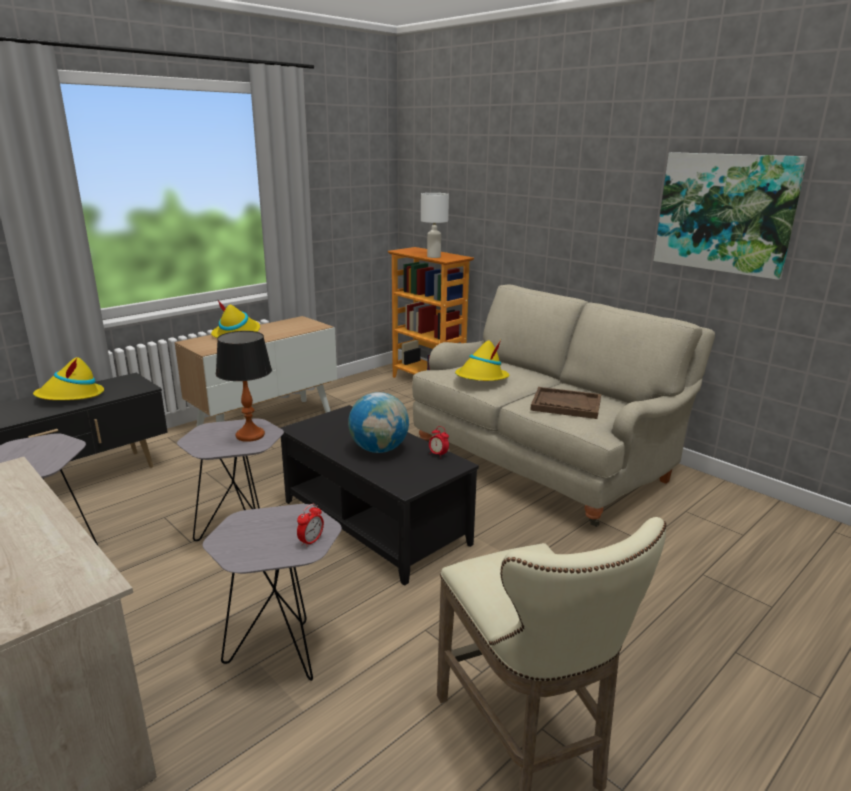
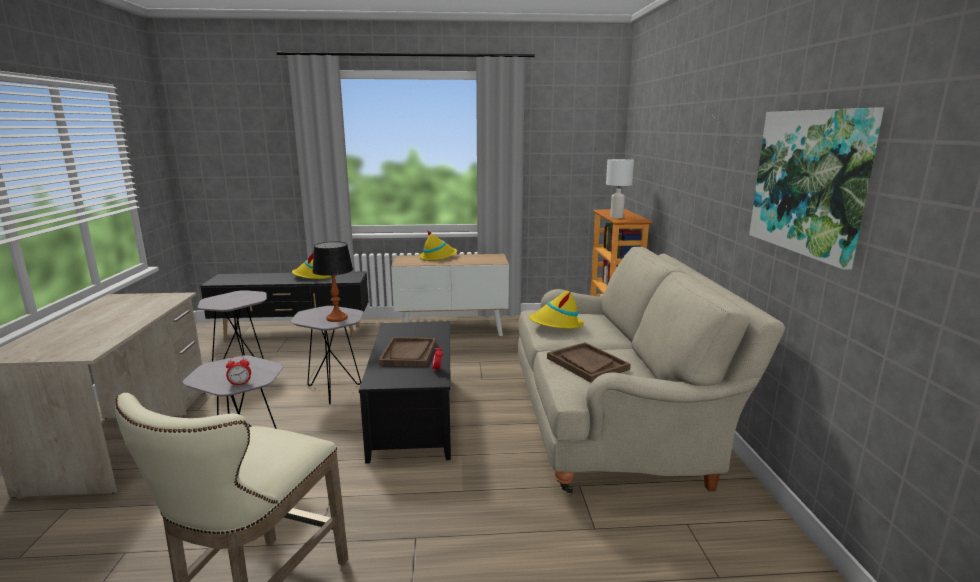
camera: 40 degrees right, 5 degrees down
globe [348,392,409,453] -> brown tray [379,337,436,367]

